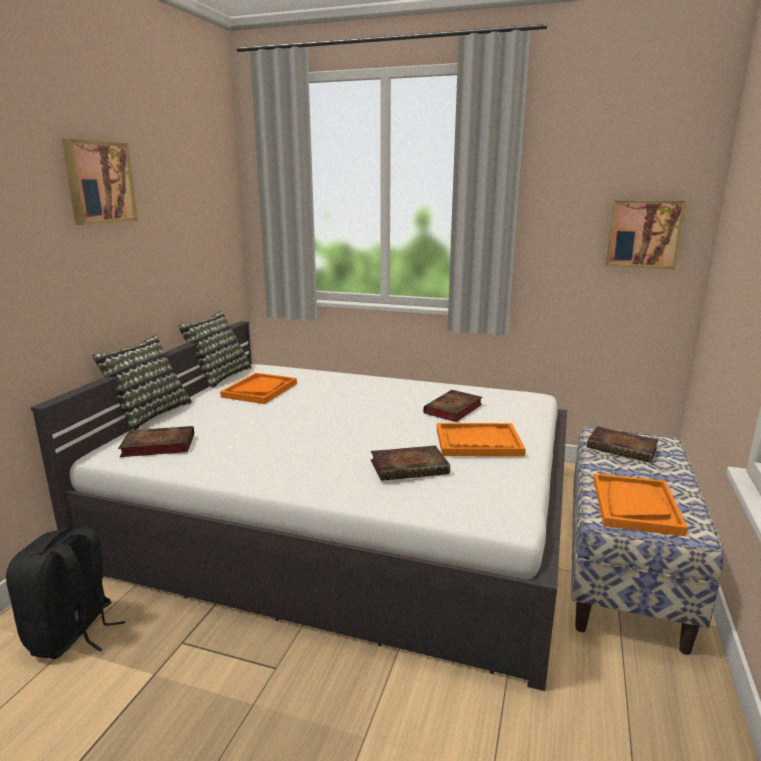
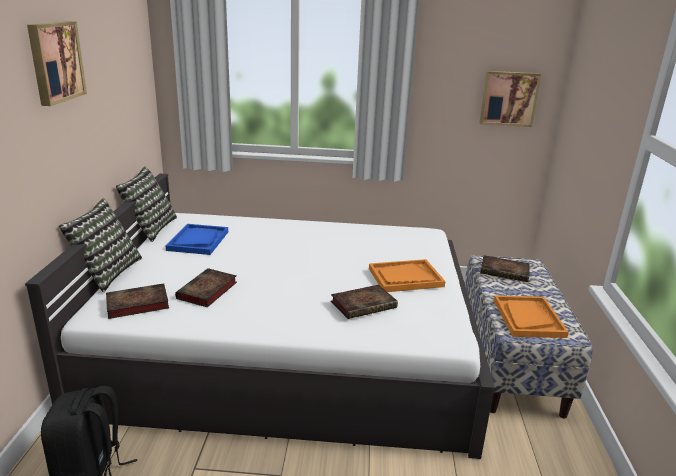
camera: 15 degrees left, 5 degrees up
orange tray [220,373,297,404] -> blue tray [165,224,228,255]
book [423,390,483,422] -> book moved to [175,268,237,307]

